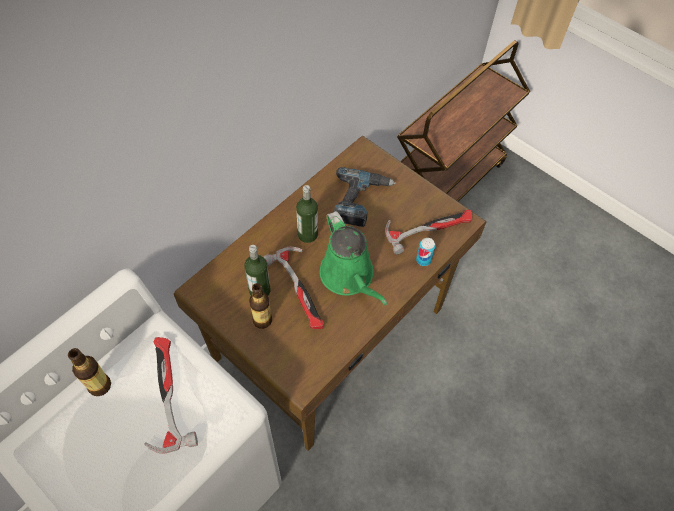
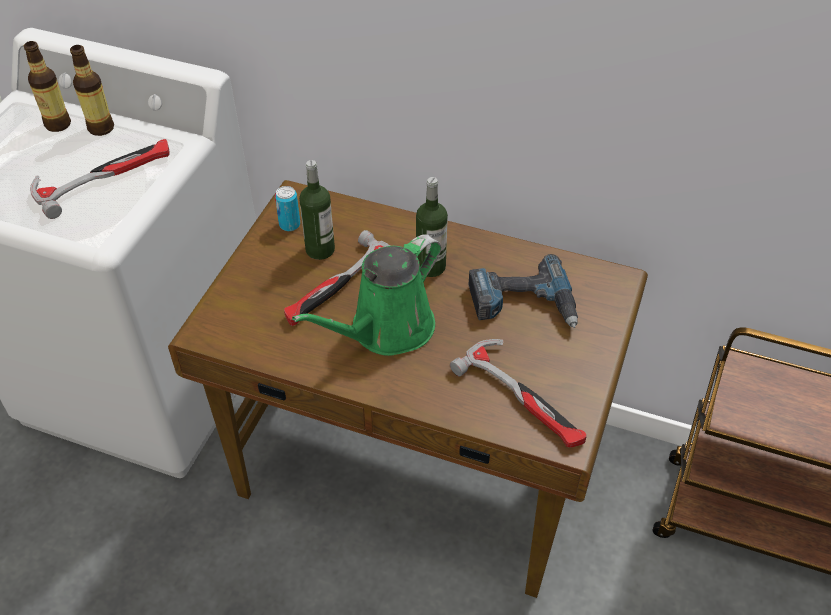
camera: 70 degrees right, 10 degrees down
bottle [249,283,272,329] -> bottle moved to [24,41,71,132]
can [416,238,436,266] -> can moved to [275,186,300,231]

